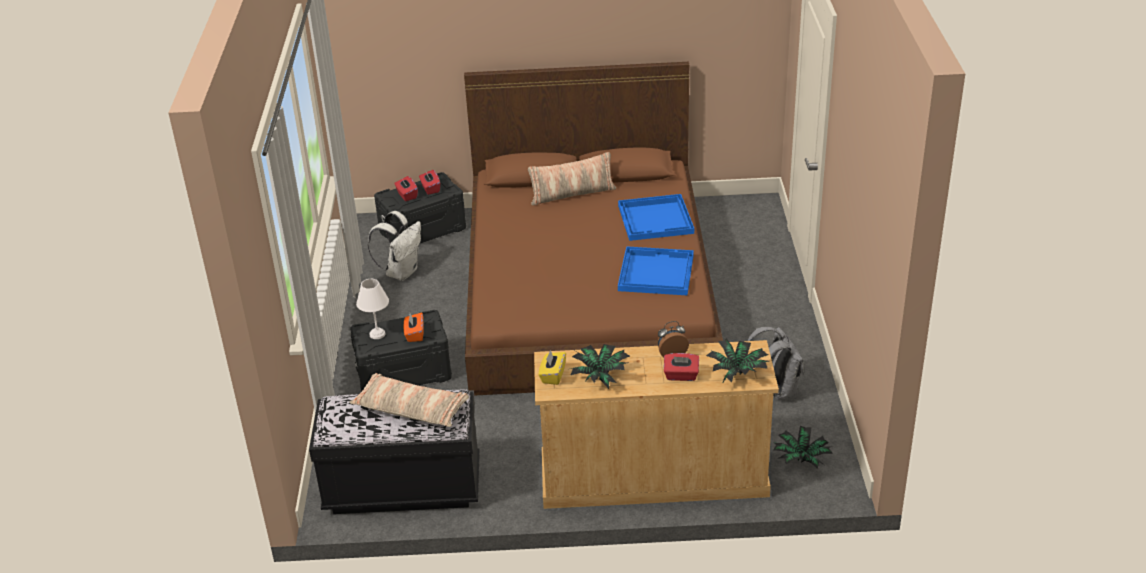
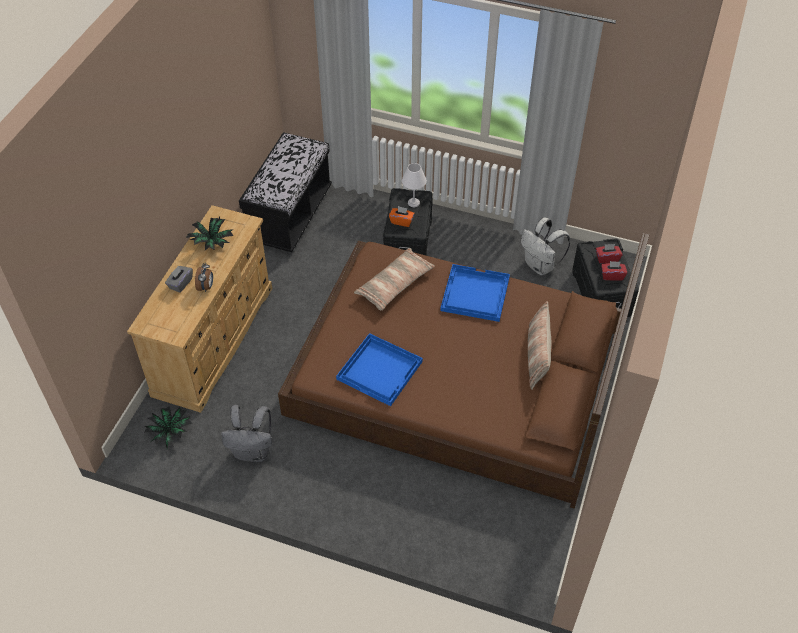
camera: 110 degrees right, 15 degrees up
pillow [350,373,469,427] -> pillow moved to [354,248,435,310]
yellow tissue box [538,350,566,385] -> none
blue tray [618,194,694,241] -> blue tray moved to [440,264,510,322]
red tissue box [664,353,699,381] -> grey tissue box [165,265,193,293]
potted plant [706,338,769,384] -> none

